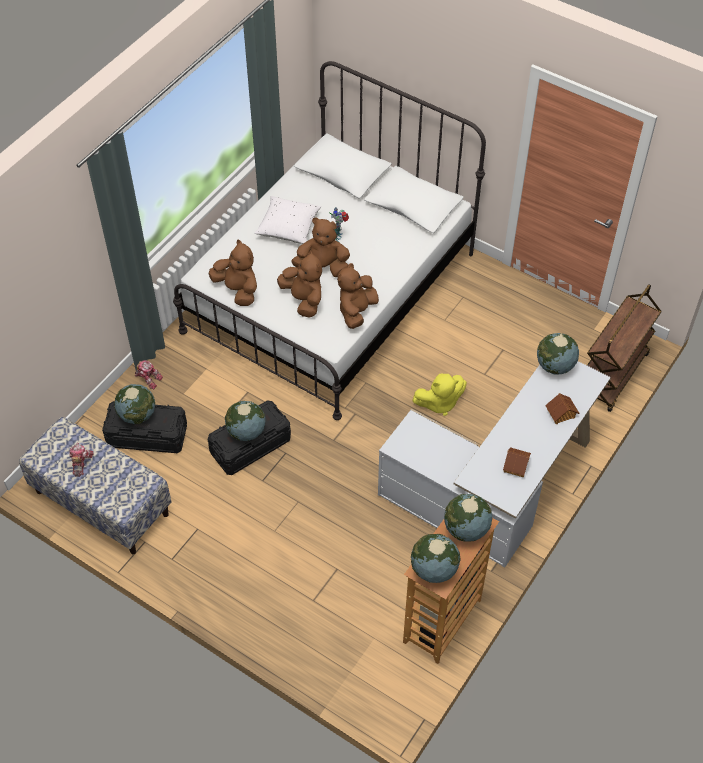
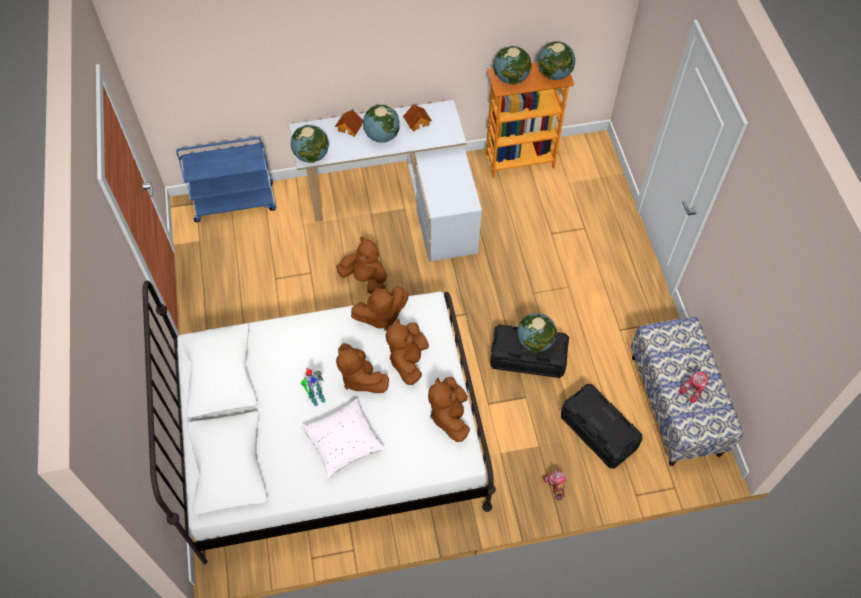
camera: 135 degrees left, 5 degrees up
globe [114,384,155,424] -> globe moved to [363,105,400,143]
yellow plush toy [412,373,467,416] -> brown plush toy [336,237,387,294]
brown cart [587,284,662,412] -> blue cart [176,137,276,222]

